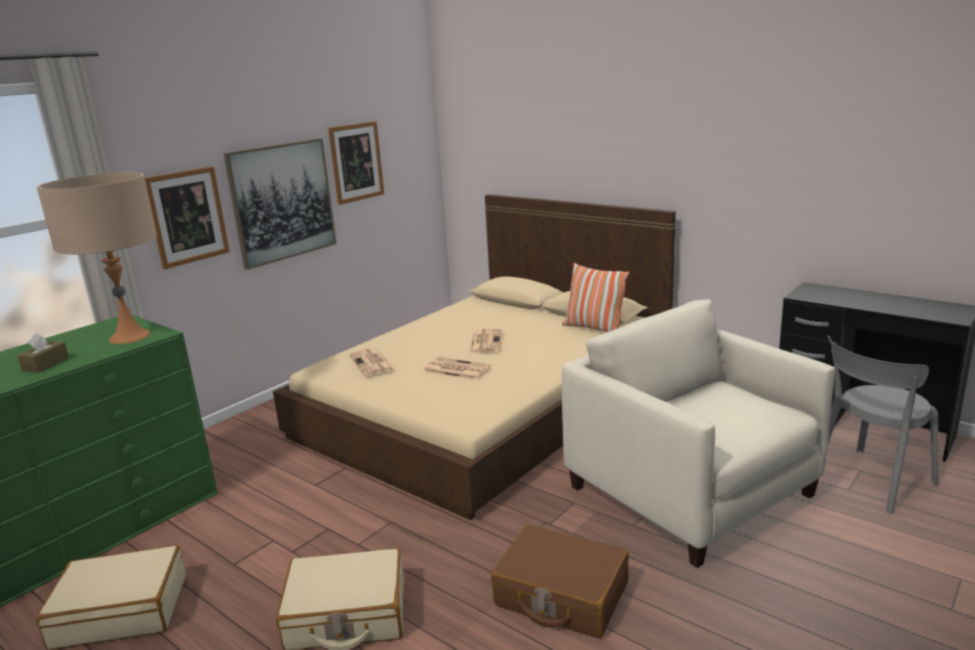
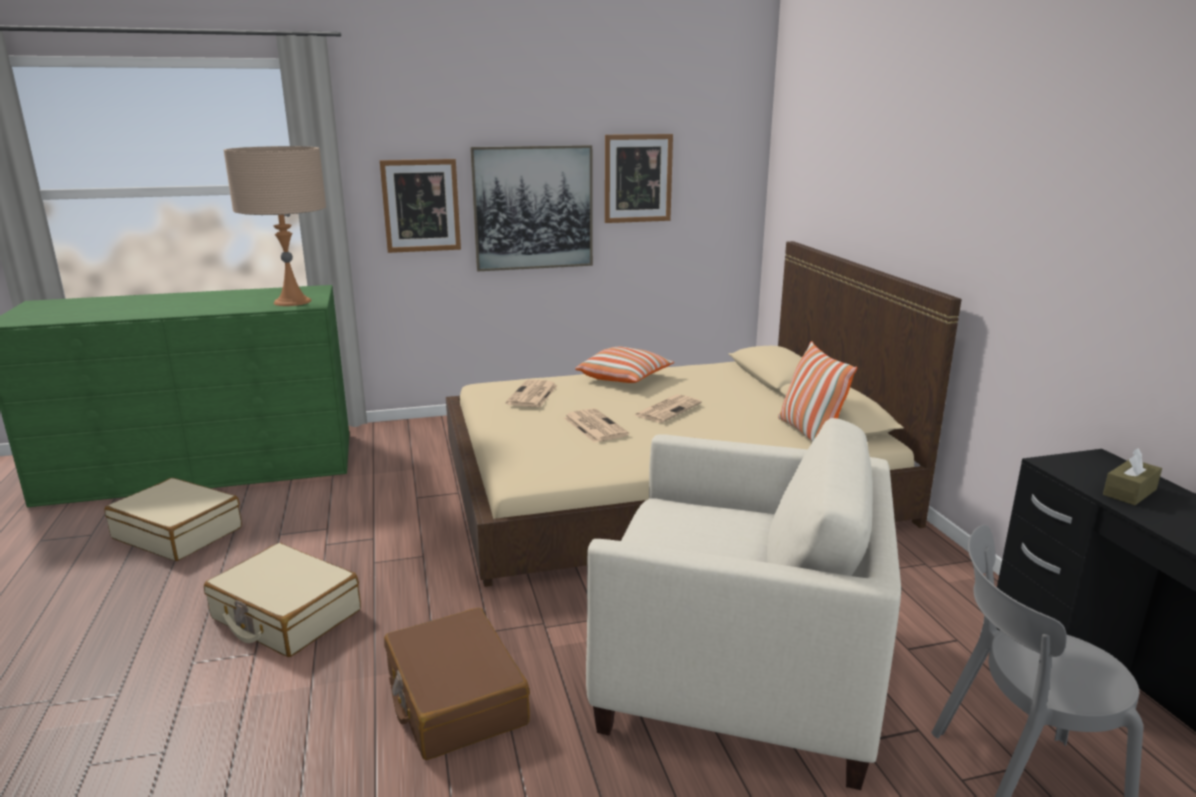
camera: 35 degrees right, 0 degrees up
brown tissue box [18,333,69,373] -> brown tissue box moved to [1103,448,1162,505]
beige armchair [562,300,835,568] -> beige armchair turned 105 degrees clockwise [586,418,901,790]
none -> pillow [575,347,674,383]

